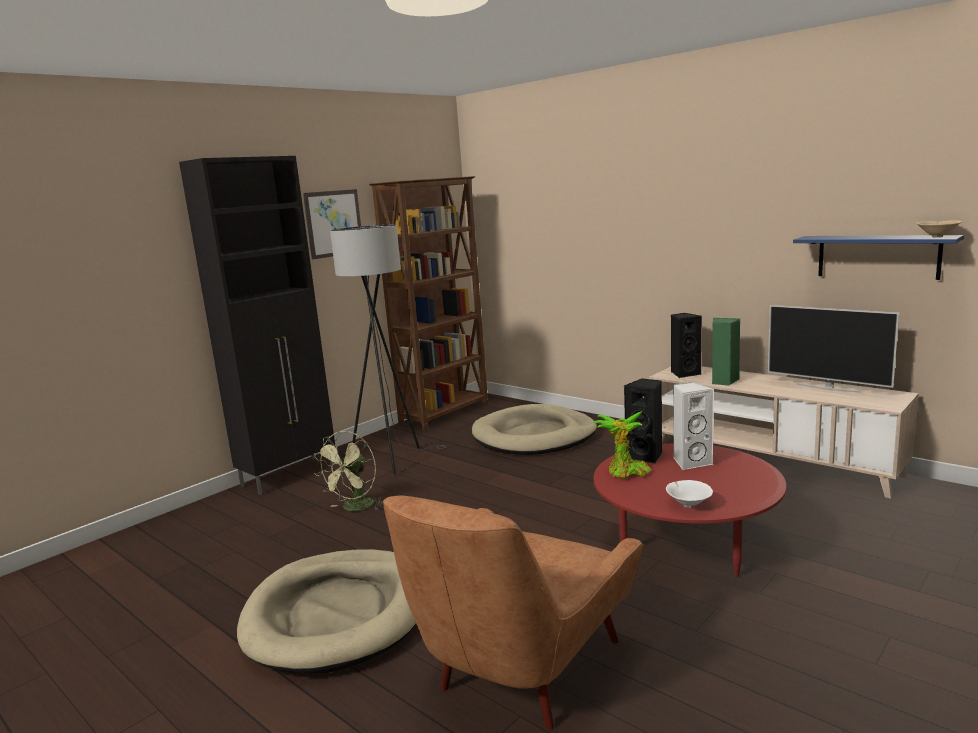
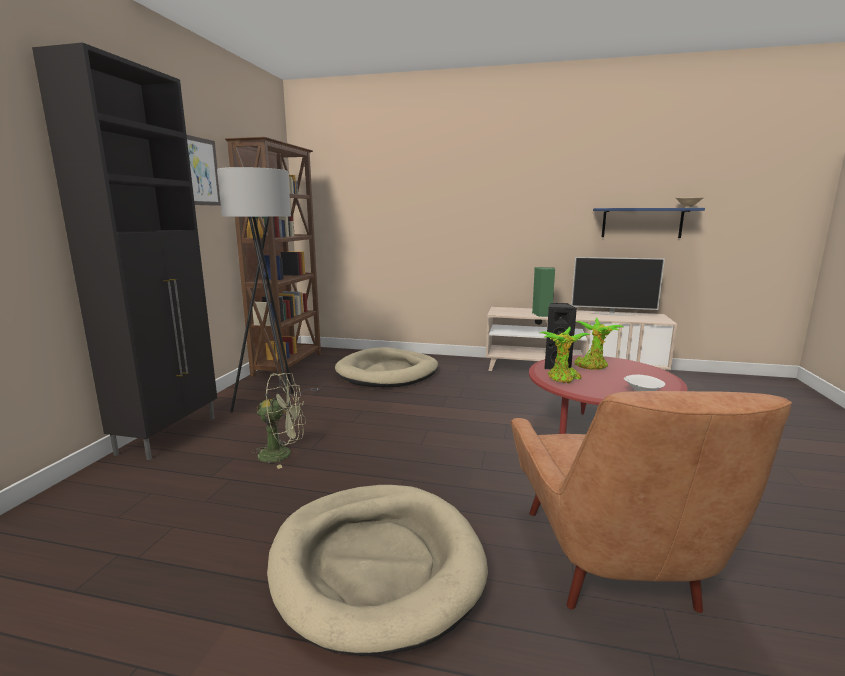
camera: 30 degrees left, 0 degrees up
green fan [314,431,383,511] -> green fan turned 90 degrees counterclockwise [251,373,306,469]
black speaker [671,313,702,378] -> none
white speaker [673,382,714,470] -> potted plant [574,318,623,370]

